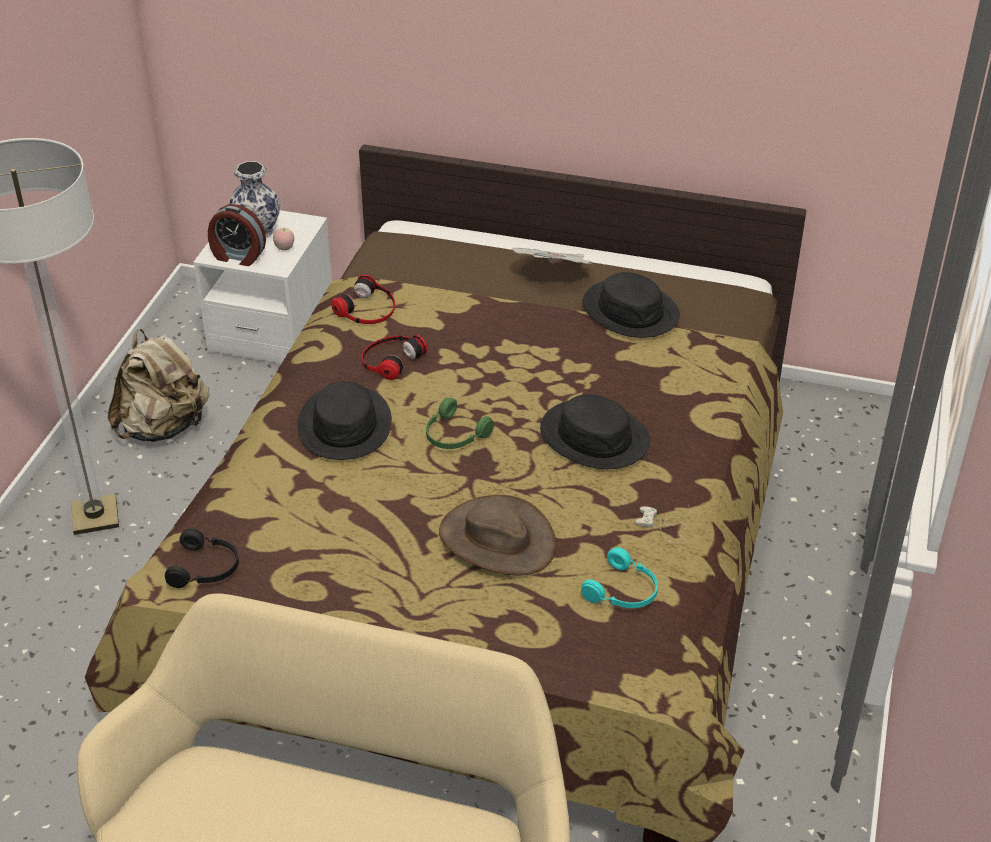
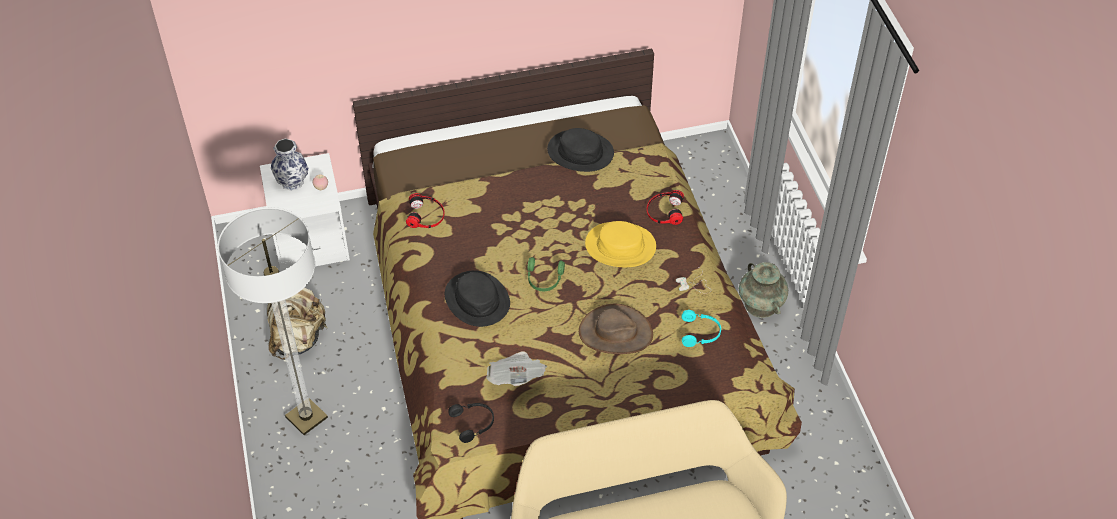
camera: 30 degrees left, 10 degrees up
alarm clock [208,204,266,266] -> none
headphones [361,335,427,380] -> headphones moved to [647,190,684,225]
newspaper [512,248,592,264] -> newspaper moved to [486,352,547,386]
black hat [540,394,650,469] -> yellow hat [585,221,656,267]
none -> turquoise vase [739,262,788,318]

